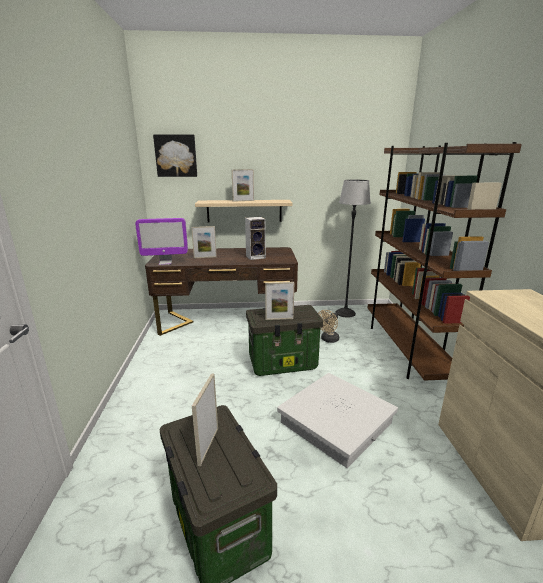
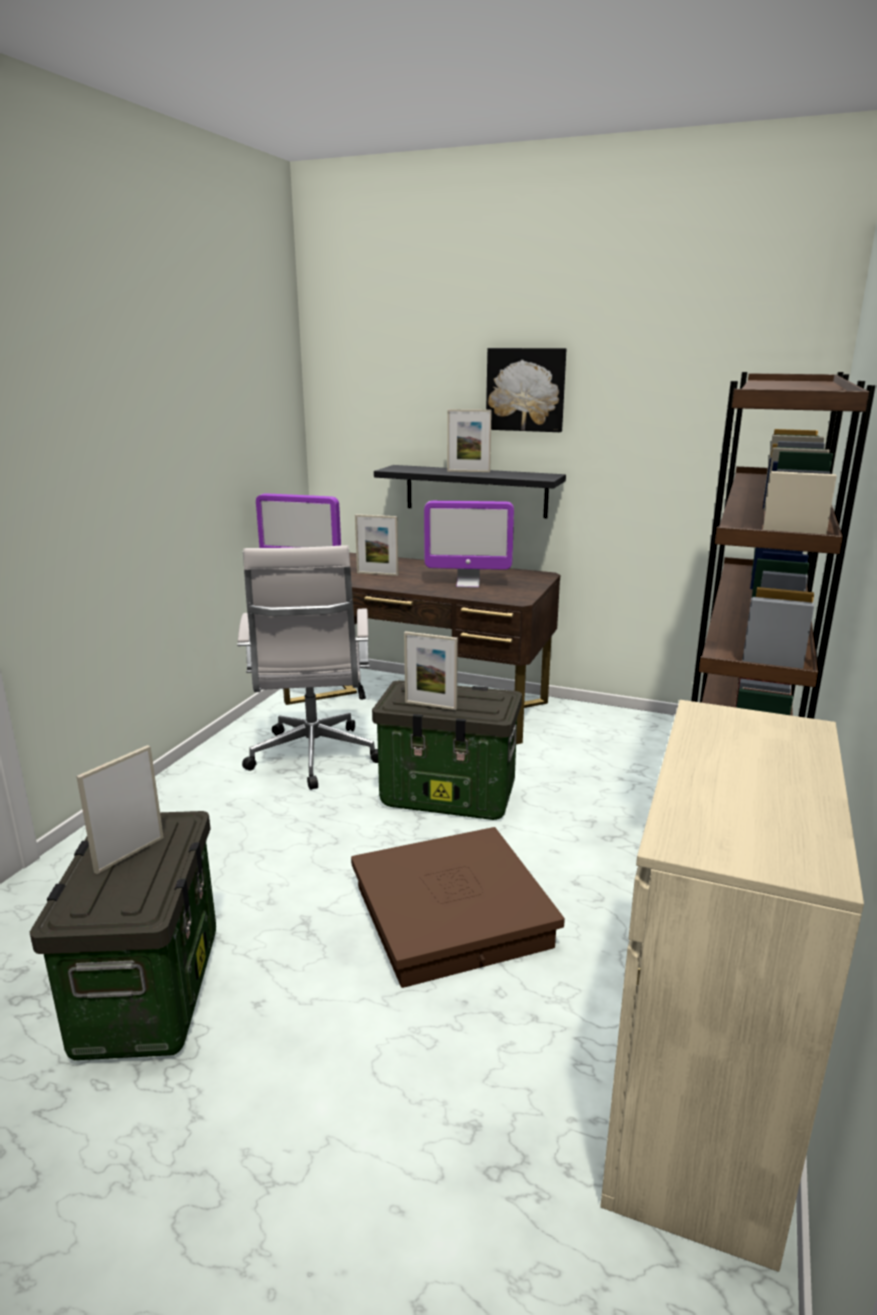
camera: 25 degrees right, 0 degrees up
picture [153,134,197,177] -> picture moved to [486,348,566,432]
beige shelf [195,200,292,223] -> black shelf [374,465,566,518]
speaker [245,217,266,260] -> monitor [424,501,514,588]
white storage box [277,373,398,468] -> brown storage box [351,827,565,988]
beige fan [318,310,339,343] -> none
floor lamp [335,180,371,318] -> none
none -> white office chair [237,545,378,790]

